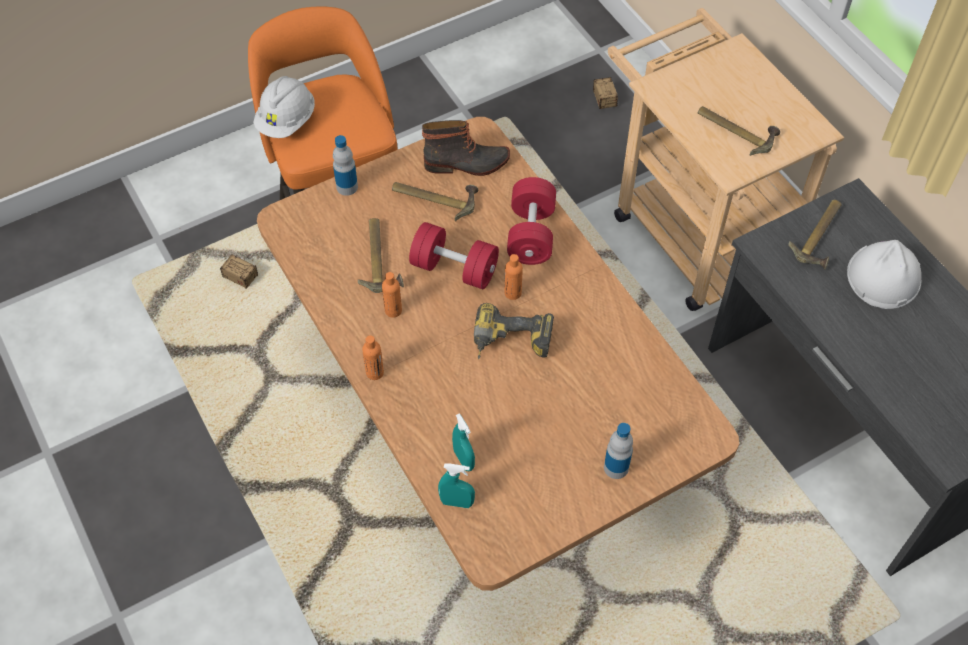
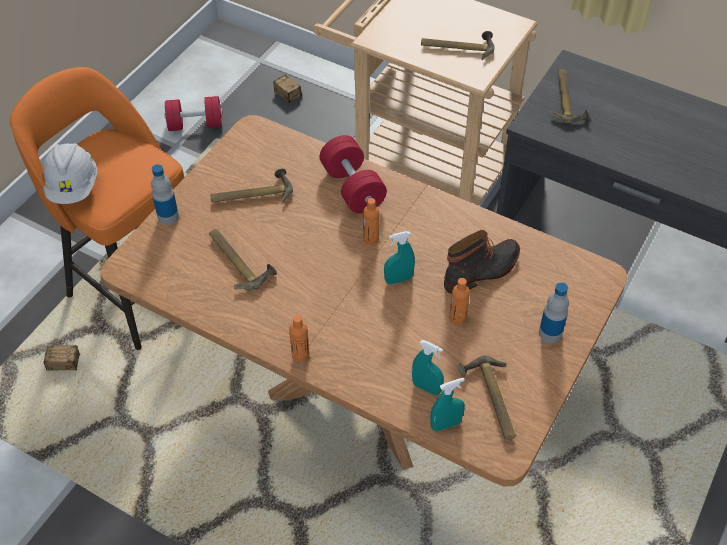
camera: 30 degrees left, 5 degrees down
orange bottle [382,272,402,318] -> orange bottle moved to [449,278,470,325]
red dumbbell [409,222,499,289] -> red dumbbell moved to [164,96,223,131]
boot [422,120,510,176] -> boot moved to [444,230,520,294]
power drill [474,303,554,360] -> turquoise spray bottle [384,231,415,284]
white hard hat [847,240,921,309] -> none
none -> hammer [458,355,516,440]

